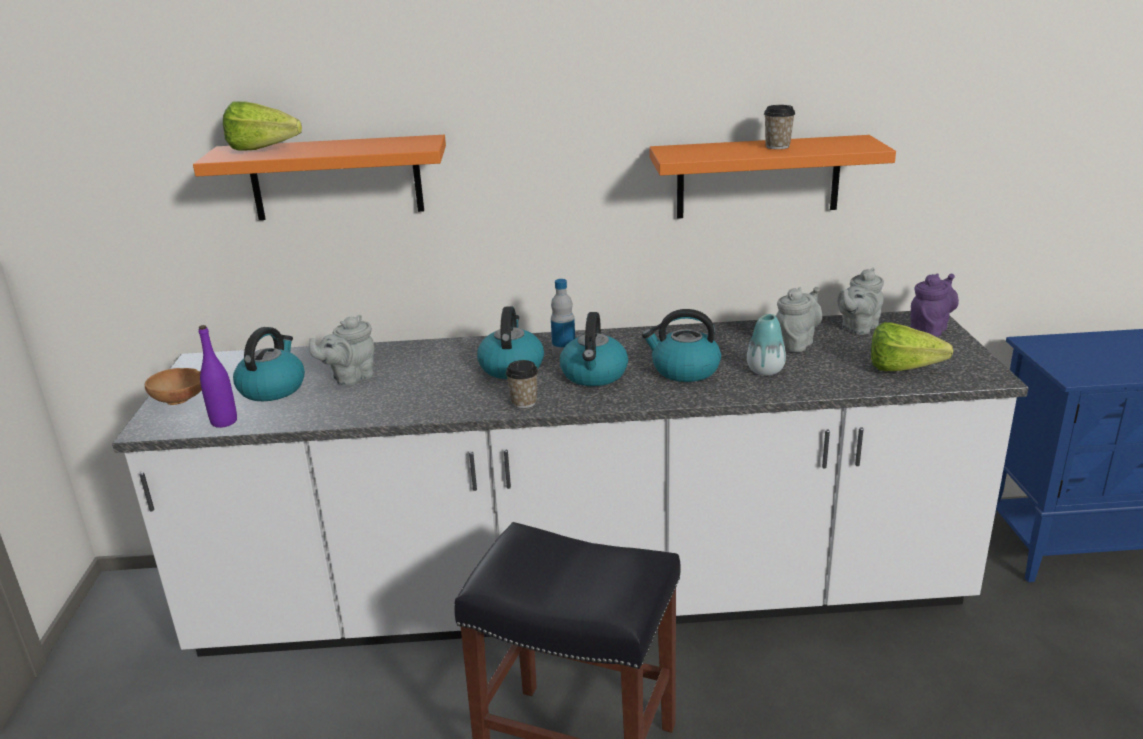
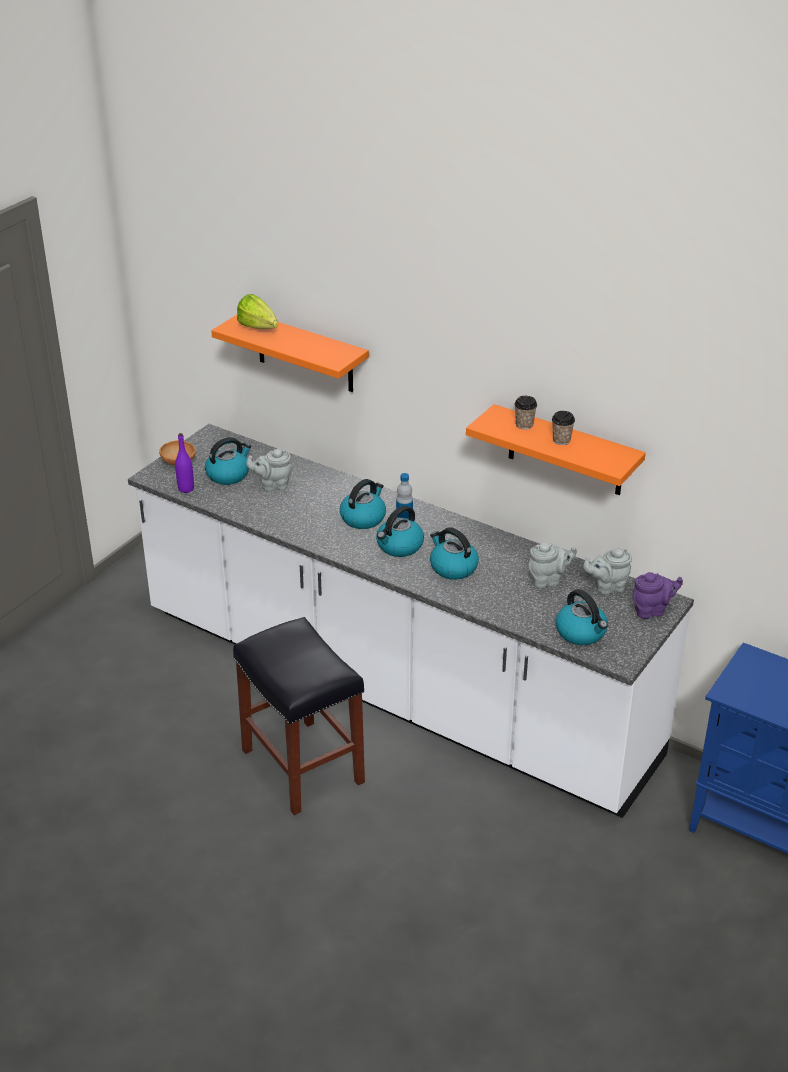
camera: 35 degrees right, 10 degrees up
cup [506,360,538,408] -> cup moved to [515,396,537,429]
vase [747,314,786,376] -> none
lettuce [871,322,953,371] -> kettle [556,589,608,645]

